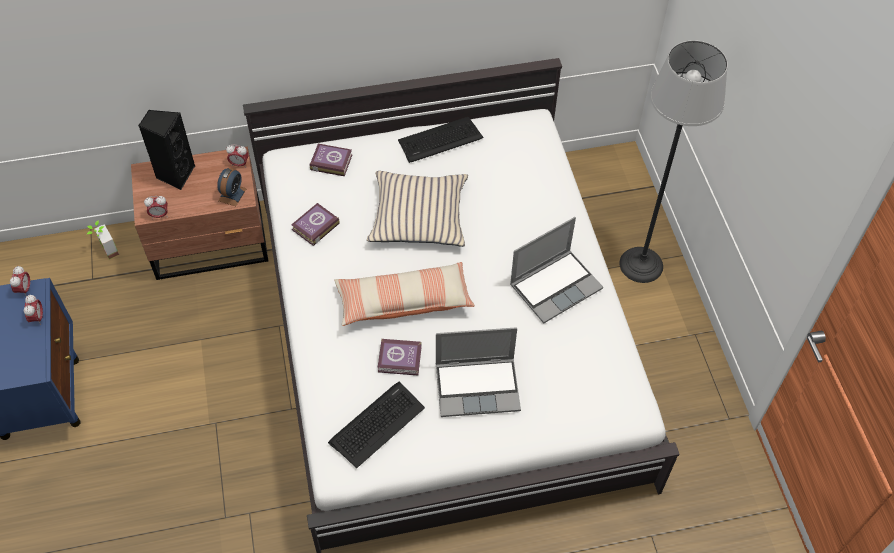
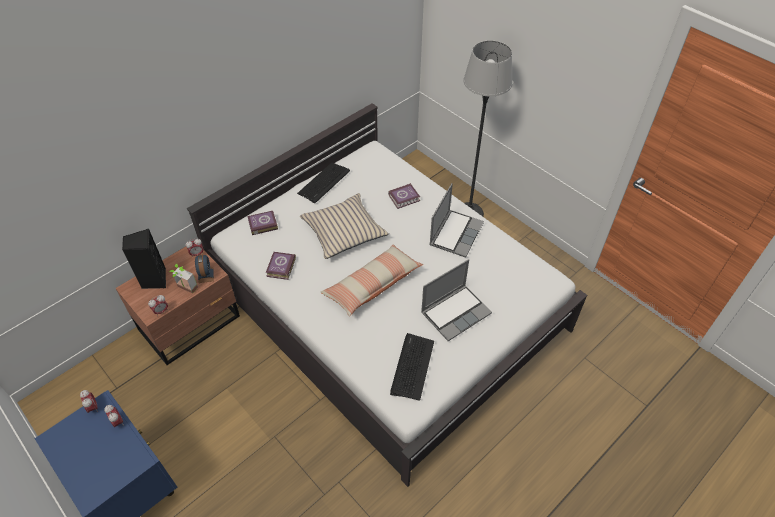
camera: 30 degrees left, 5 degrees down
potted plant [86,220,119,259] -> potted plant moved to [169,263,198,294]
book [378,339,422,376] -> book moved to [388,183,420,209]

